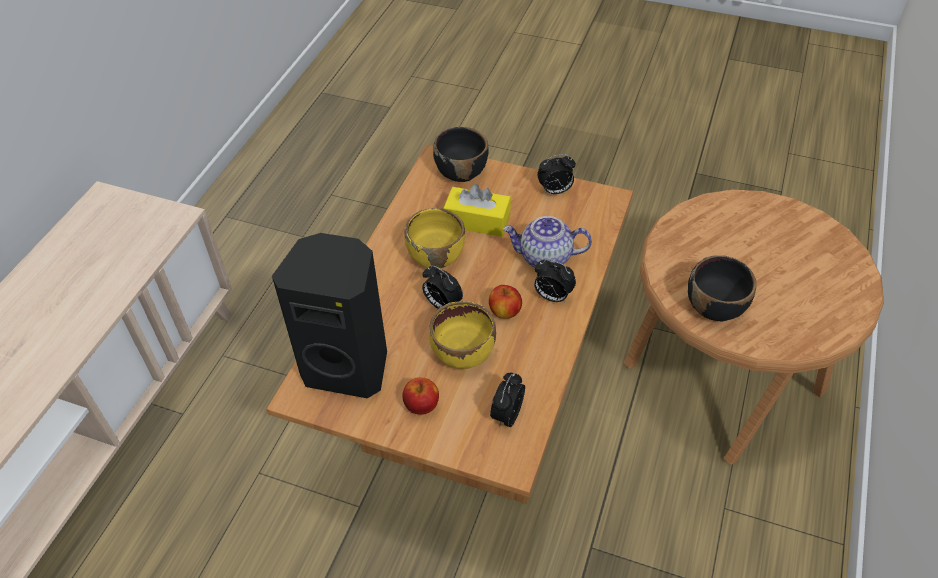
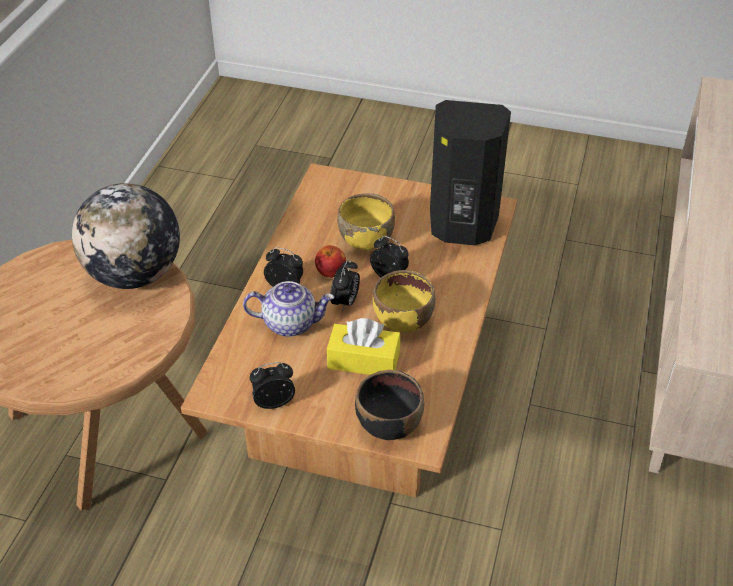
camera: 175 degrees right, 5 degrees down
apple [402,377,439,415] -> none
alarm clock [490,373,525,428] -> alarm clock moved to [330,259,360,311]
black bowl [688,255,756,322] -> globe [72,183,180,289]

